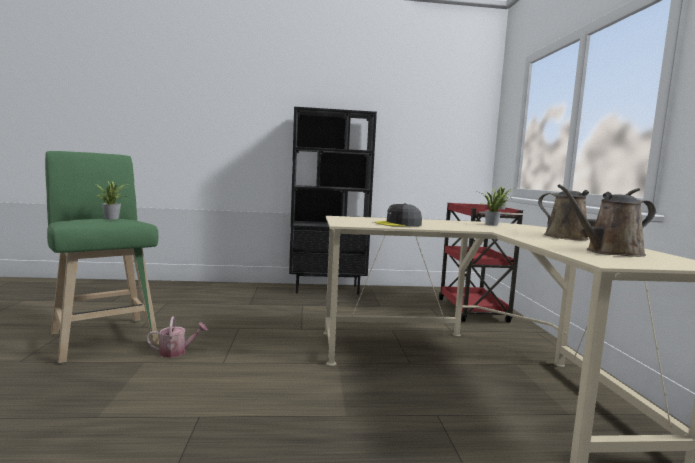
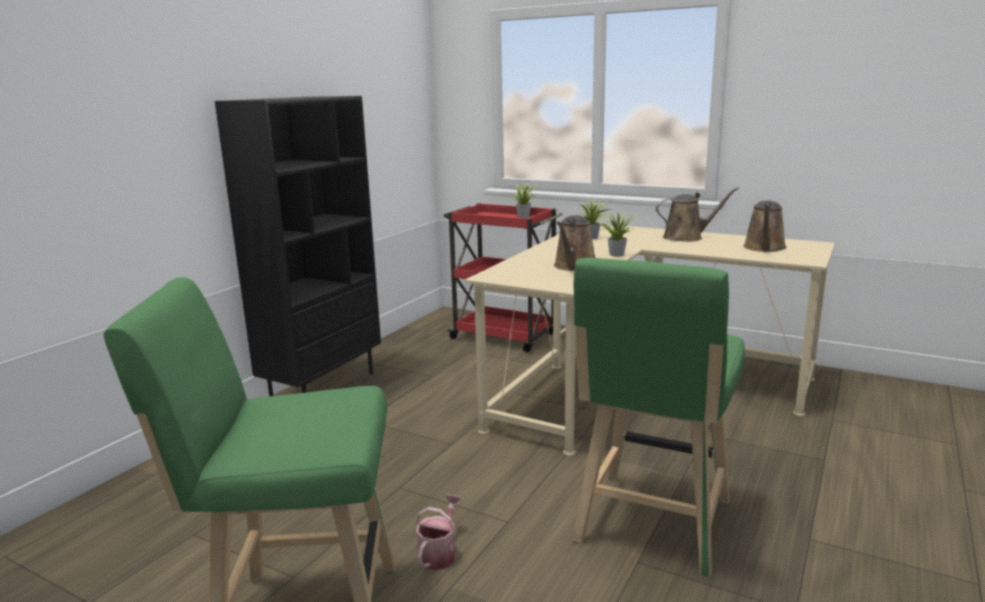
camera: 55 degrees left, 10 degrees up
potted plant [96,181,130,219] -> potted plant moved to [599,212,638,257]
grey cap [375,203,422,227] -> brown watering can [554,215,595,271]
none -> green stool [573,258,745,577]

